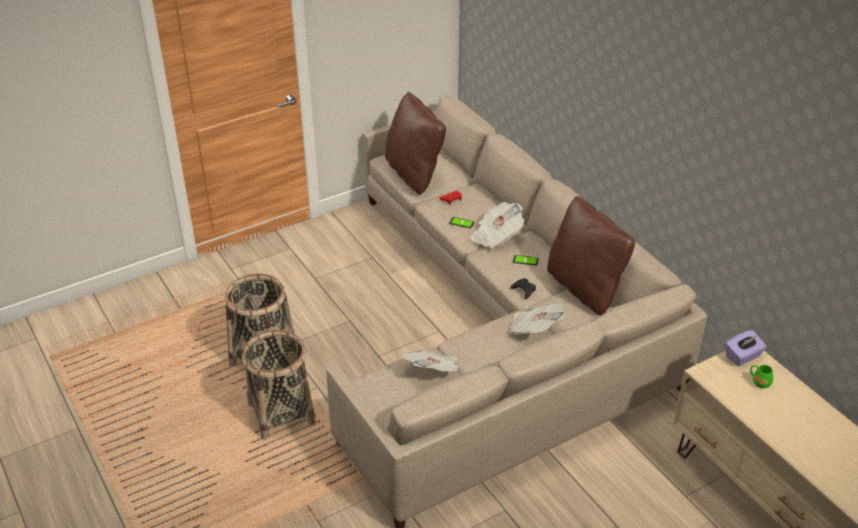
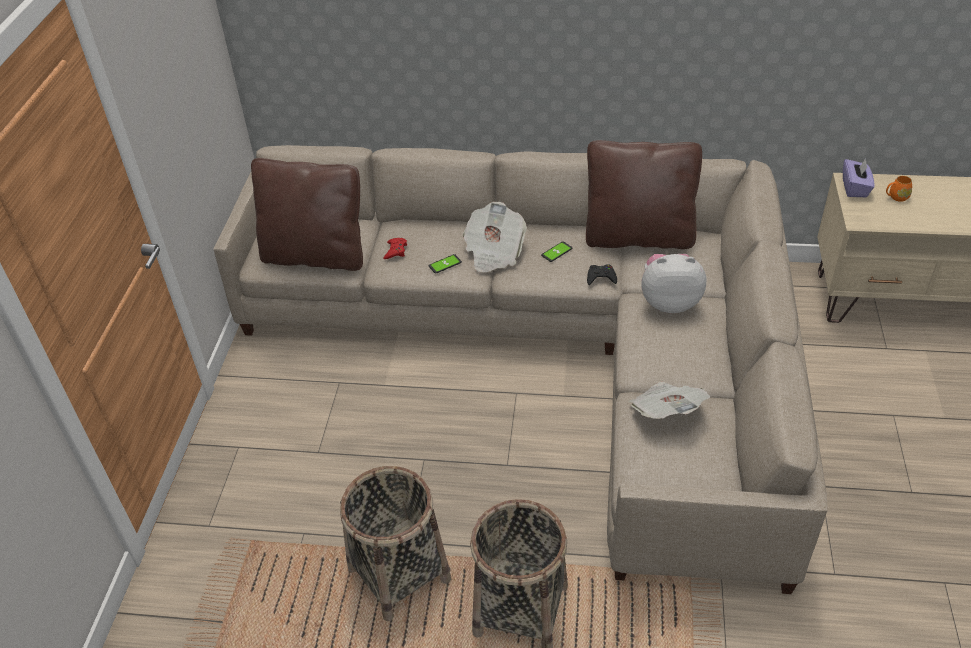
camera: 50 degrees left, 5 degrees up
newspaper [508,304,565,334] -> plush toy [641,254,706,313]
green mug [750,365,773,388] -> orange mug [886,176,912,202]

